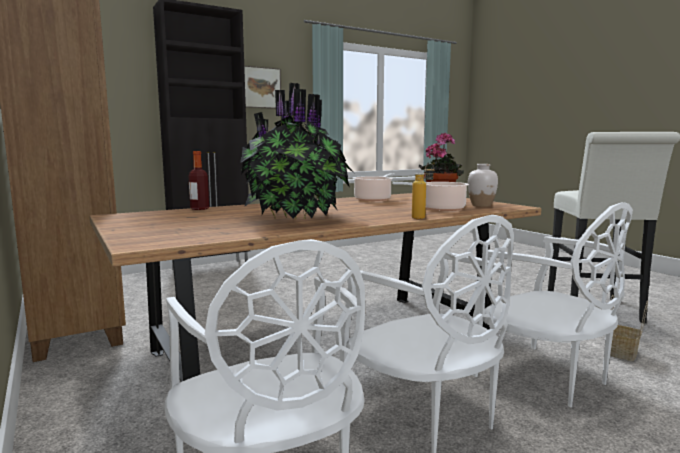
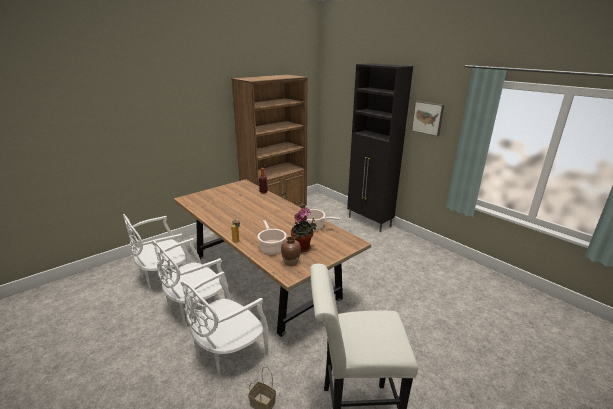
camera: 80 degrees right, 15 degrees up
potted plant [240,83,354,218] -> none
white vase [468,164,498,207] -> brown vase [281,237,301,266]

